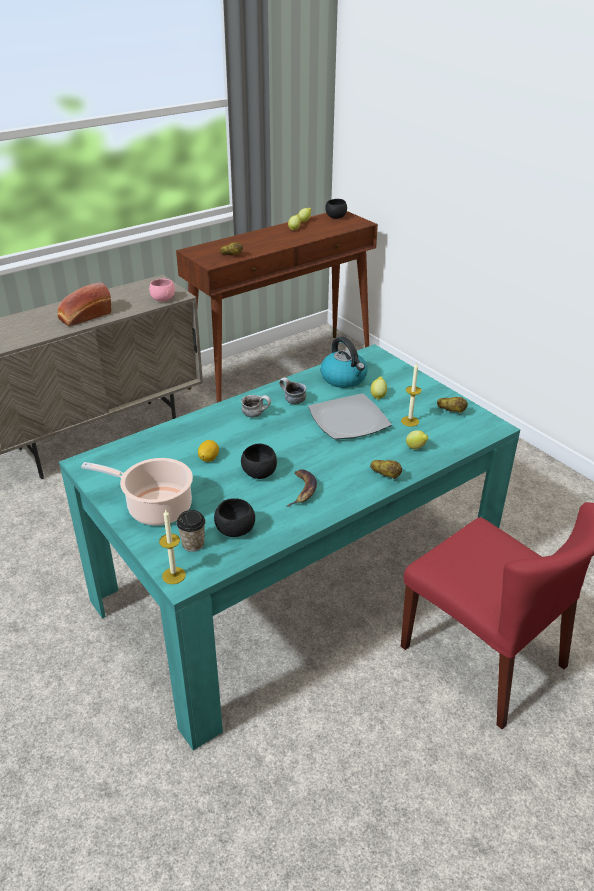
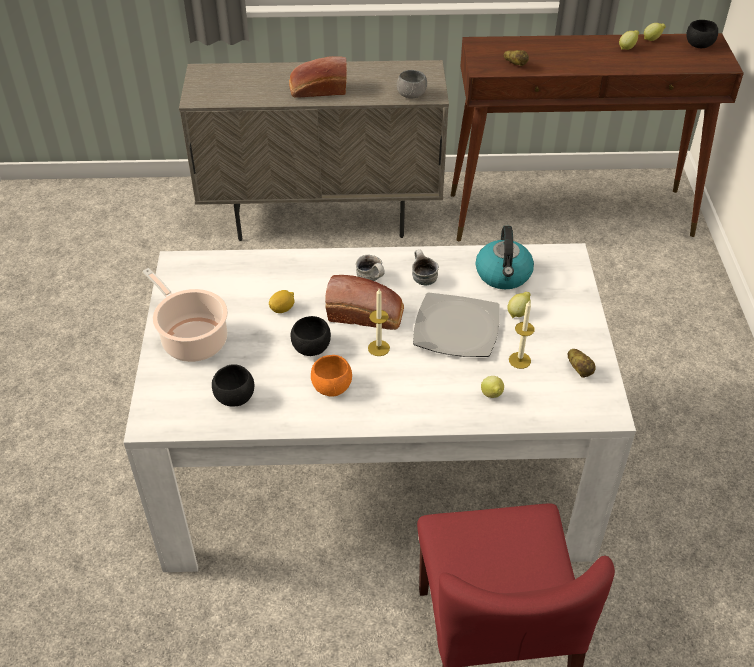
camera: 35 degrees right, 10 degrees up
turquoise dining table [59,344,520,750] -> white dining table [123,243,636,572]
pink bowl [149,279,175,302] -> grey bowl [397,70,427,99]
candle [159,509,186,584] -> candle moved to [368,289,390,356]
cup [177,510,206,552] -> none
banana [287,469,317,507] -> orange bowl [311,355,352,397]
potato [370,460,402,479] -> none
none -> bread [325,275,404,330]

